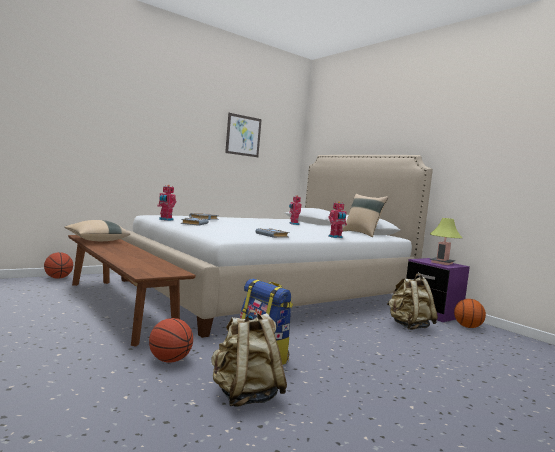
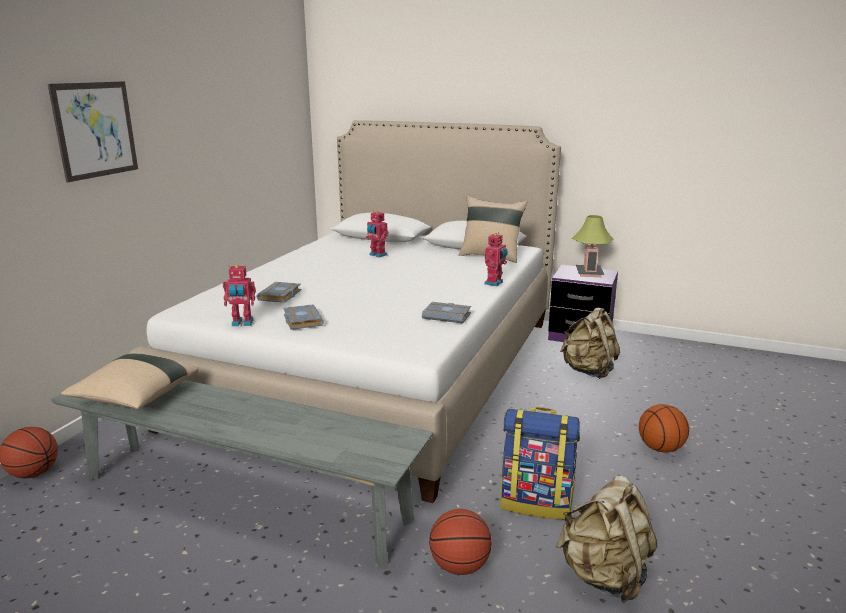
camera: 30 degrees left, 15 degrees up
brown bench [68,235,196,347] -> grey bench [51,380,433,566]
picture [225,113,262,157] -> picture moved to [48,81,138,182]
basketball [454,299,486,328] -> basketball moved to [639,404,689,453]

